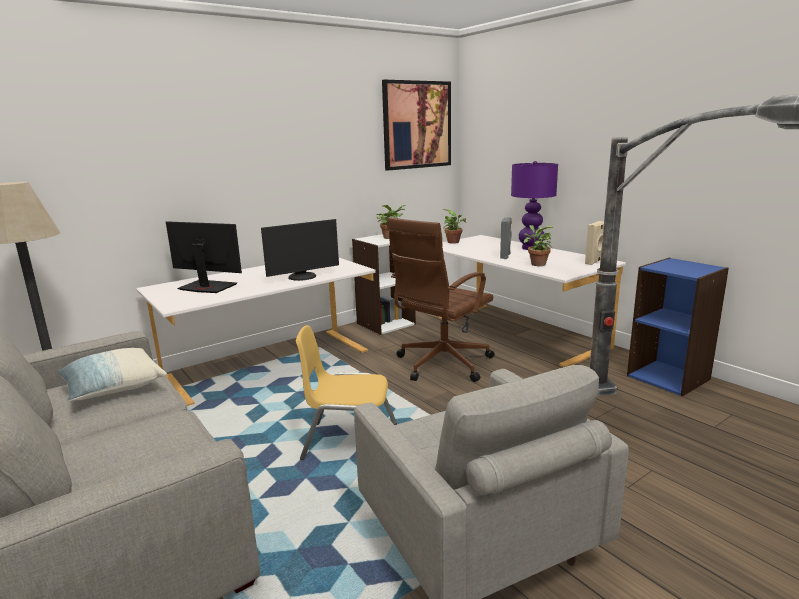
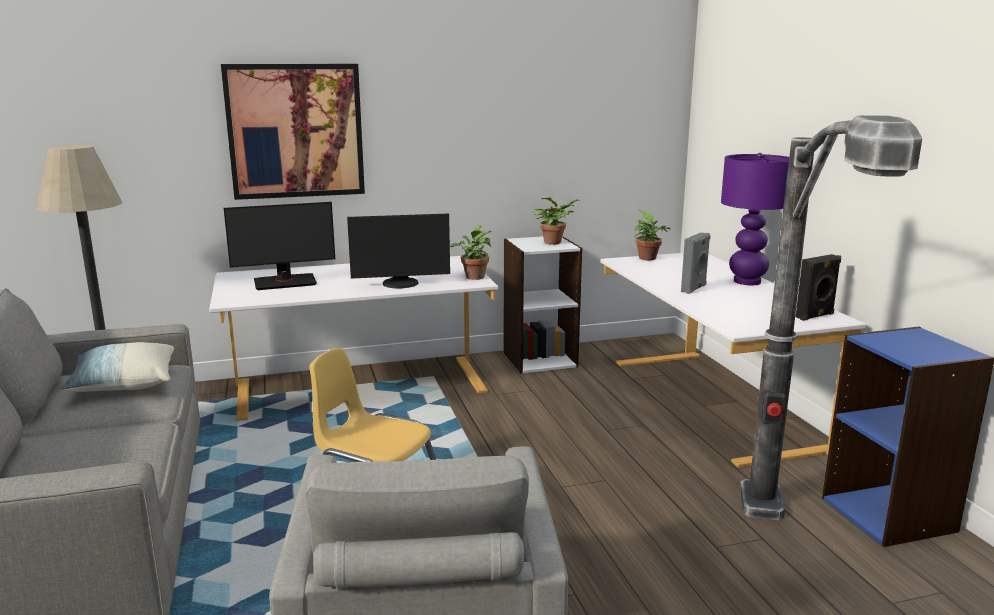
camera: 20 degrees right, 0 degrees up
monitor [166,221,242,293] -> monitor turned 120 degrees clockwise [224,202,335,290]
picture [382,80,451,171] -> picture moved to [221,64,365,200]
brown office chair [387,217,495,382] -> none
potted plant [524,225,553,266] -> potted plant moved to [450,225,491,280]
beige speaker [585,221,604,265] -> black speaker [795,254,841,321]

